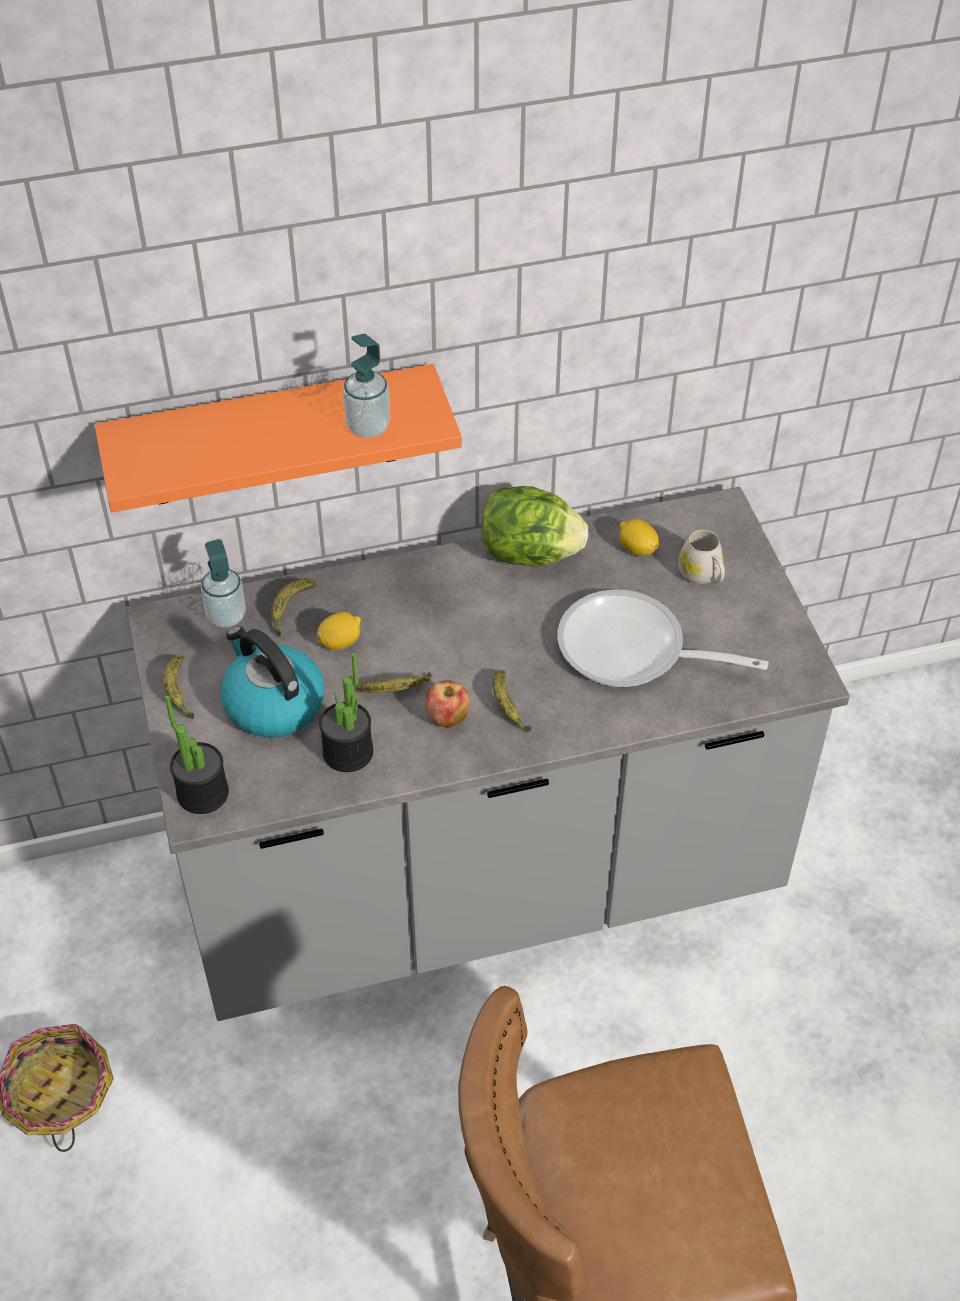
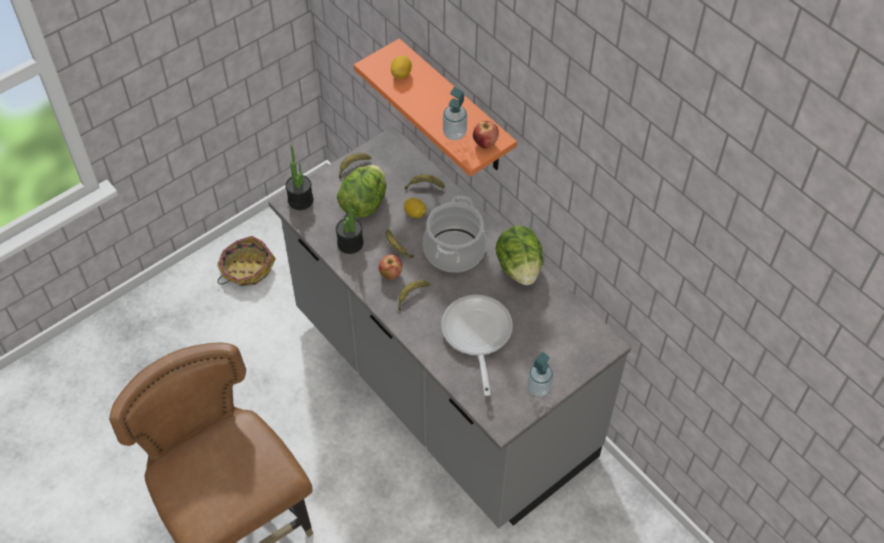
camera: 65 degrees right, 5 degrees up
soap dispenser [201,539,246,628] -> soap dispenser moved to [527,352,553,397]
kettle [221,626,324,738] -> lettuce [337,165,386,218]
lemon [619,519,659,556] -> lemon moved to [391,55,412,79]
white mug [678,529,725,584] -> none
none -> cooking pot [423,195,487,273]
none -> apple [473,121,499,149]

